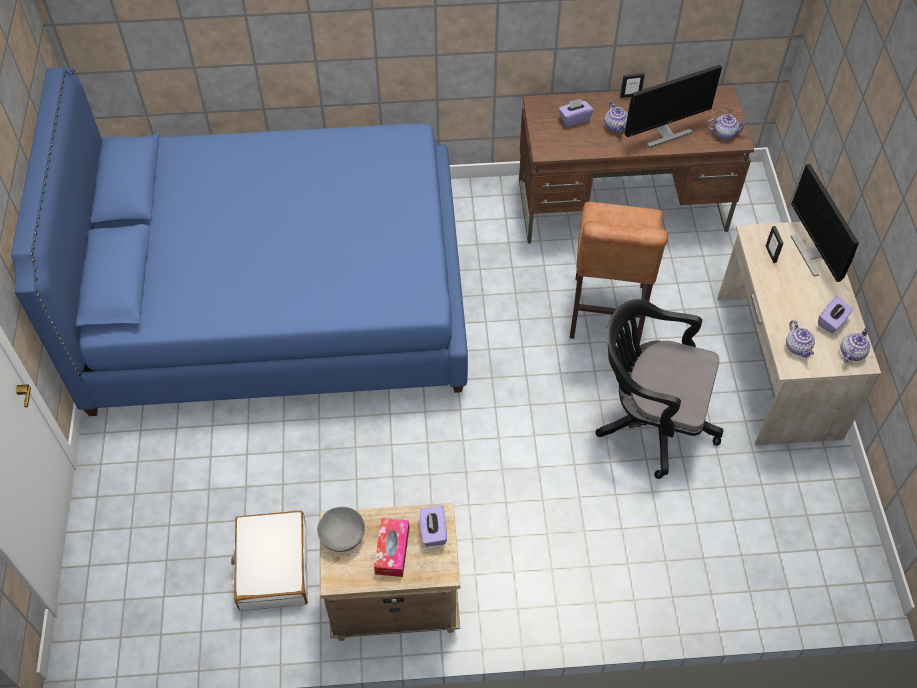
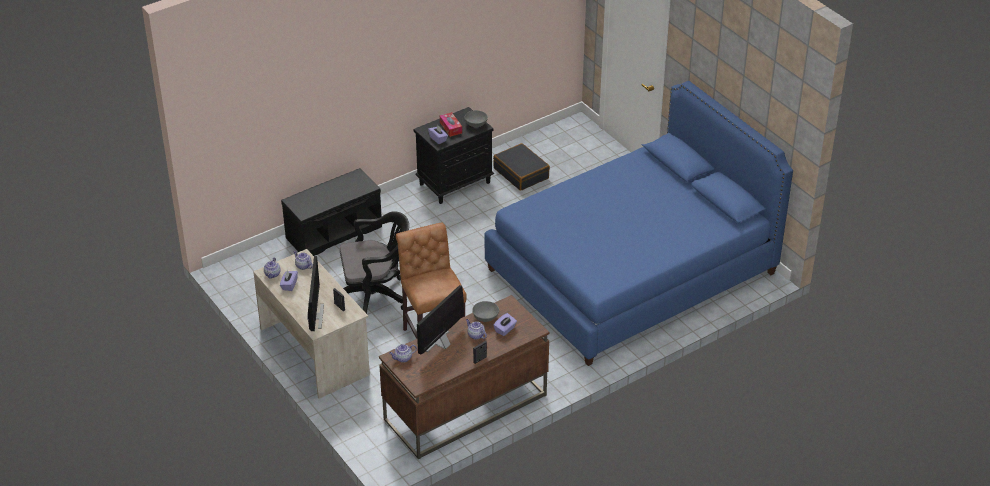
camera: 150 degrees right, 15 degrees down
white suitcase [231,511,308,611] -> black suitcase [493,143,550,191]
beige nightstand [320,503,460,641] -> black nightstand [413,107,494,204]
monitor [791,164,859,282] -> monitor turned 45 degrees clockwise [307,256,324,331]
none -> black bench [281,168,382,256]
none -> grey bowl [472,301,499,322]

